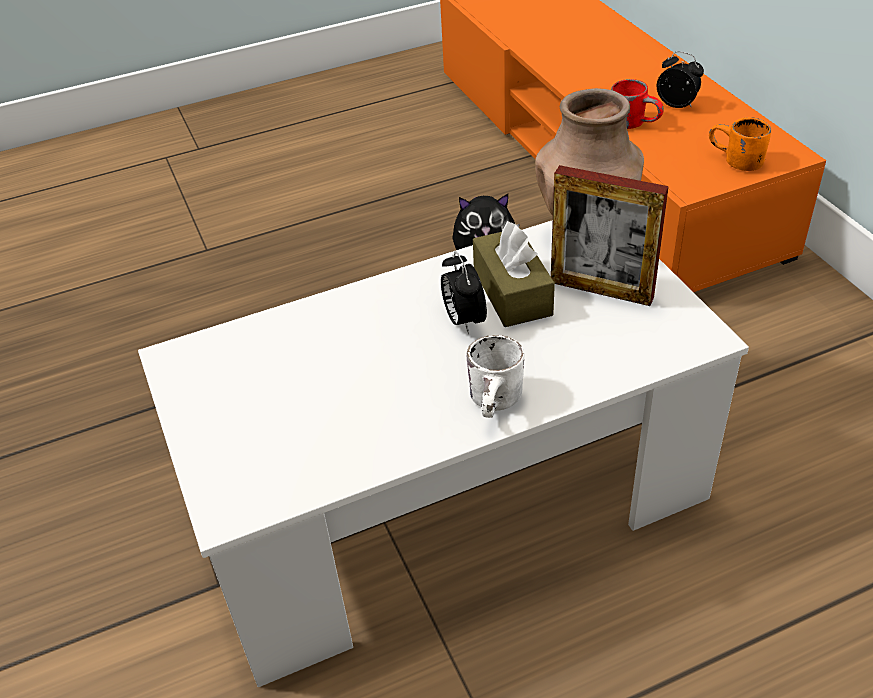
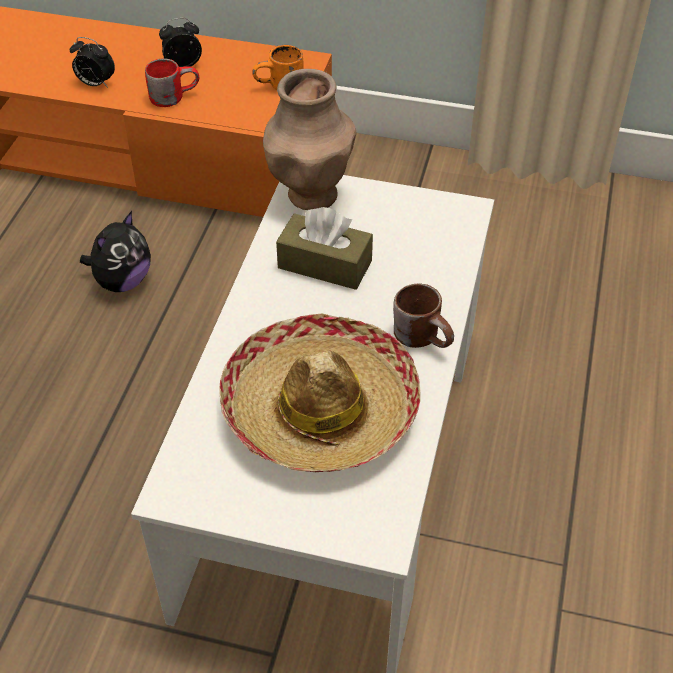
camera: 55 degrees left, 5 degrees up
alarm clock [441,251,487,334] -> alarm clock moved to [70,37,115,88]
white mug [467,335,524,418] -> brown mug [393,283,454,348]
picture frame [551,165,669,306] -> none
none -> hat [219,314,421,472]

